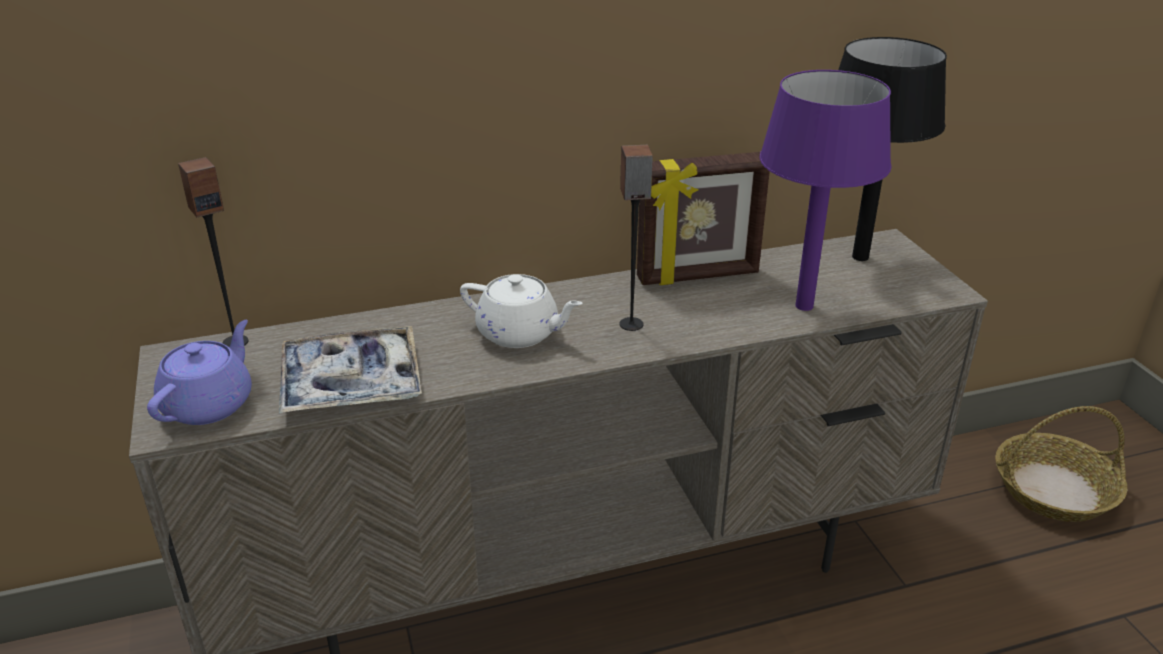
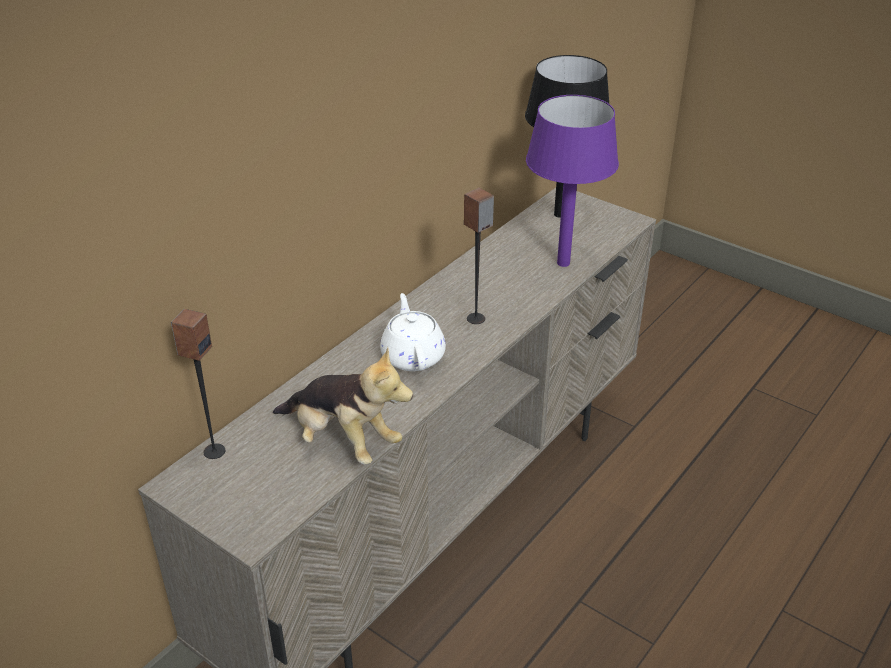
camera: 35 degrees left, 5 degrees up
purple teapot [147,320,252,425] -> none
tray [279,326,422,414] -> plush toy [273,347,413,465]
white teapot [460,274,583,348] -> white teapot turned 90 degrees counterclockwise [380,293,446,371]
picture frame [637,152,770,285] -> none
basket [995,406,1127,522] -> none

